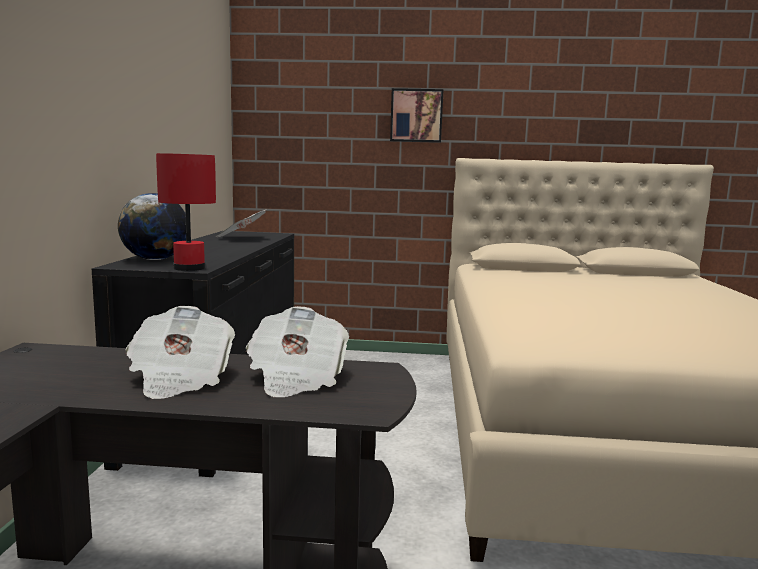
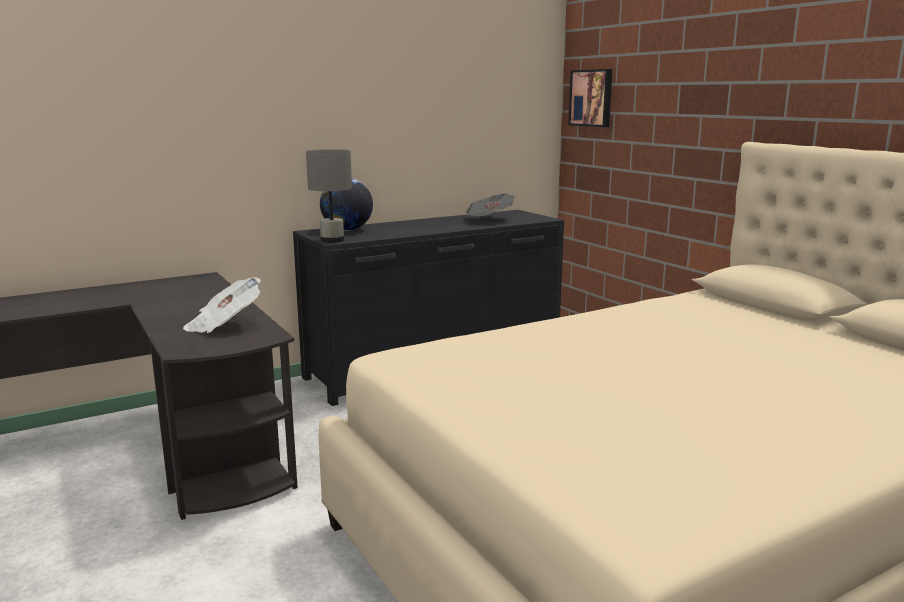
camera: 55 degrees right, 5 degrees up
newspaper [126,306,235,399] -> none
red table lamp [156,153,216,271] -> grey table lamp [306,149,352,243]
picture [390,88,444,143] -> picture moved to [568,69,612,127]

